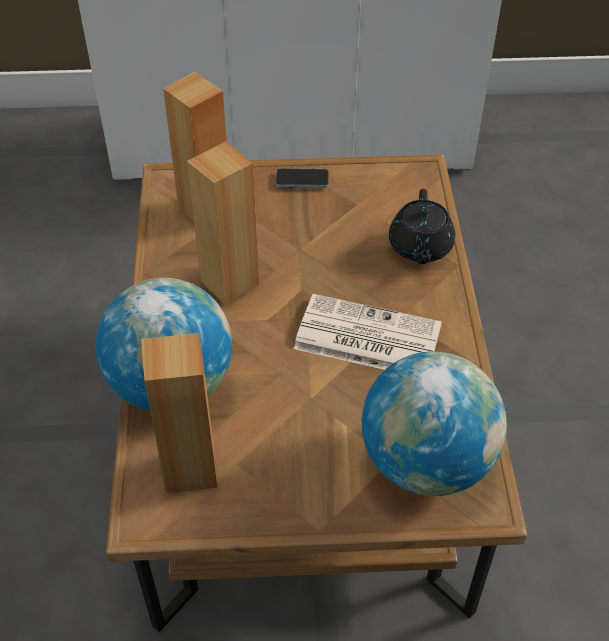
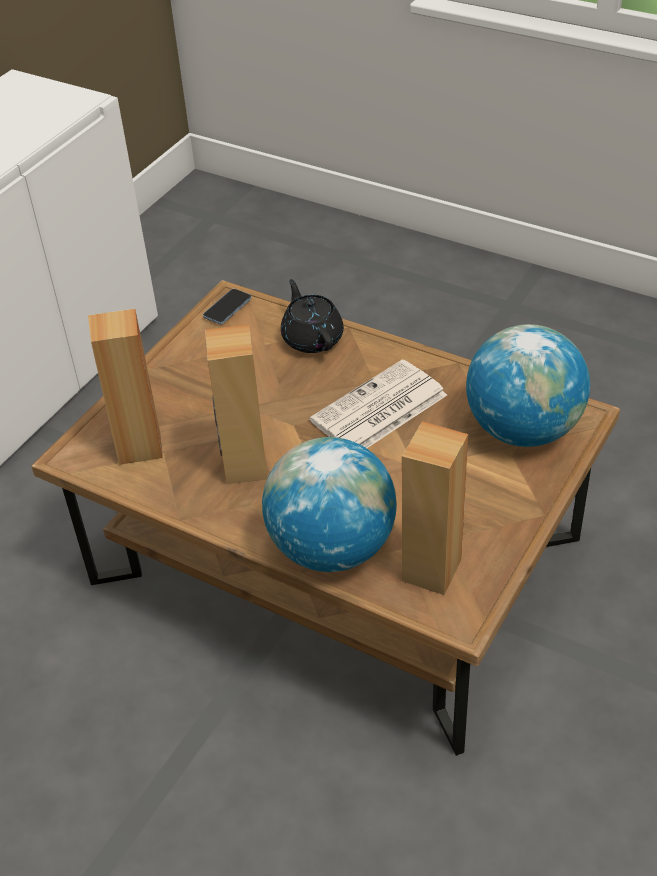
camera: 55 degrees left, 5 degrees down
phone [276,168,329,188] -> phone moved to [203,289,251,324]
black teapot [389,189,455,264] -> black teapot turned 150 degrees counterclockwise [281,279,344,353]

